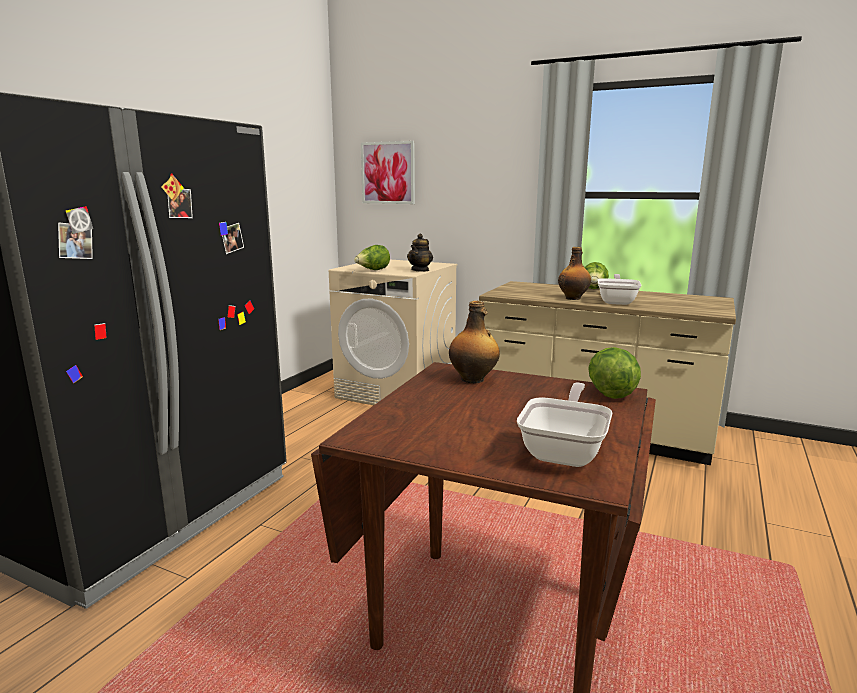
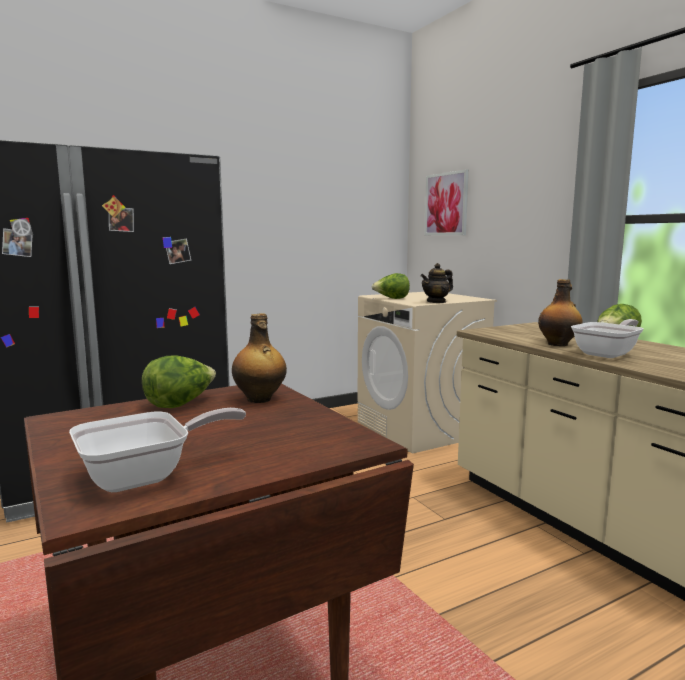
camera: 35 degrees right, 5 degrees down
lettuce [588,347,641,399] -> lettuce moved to [142,356,216,408]

